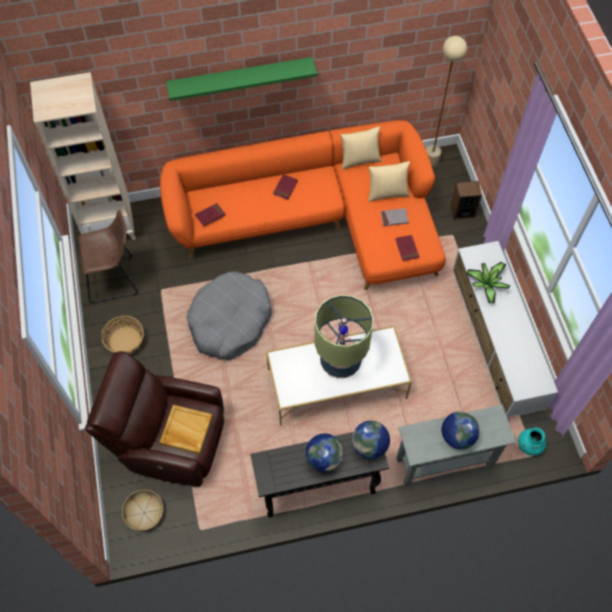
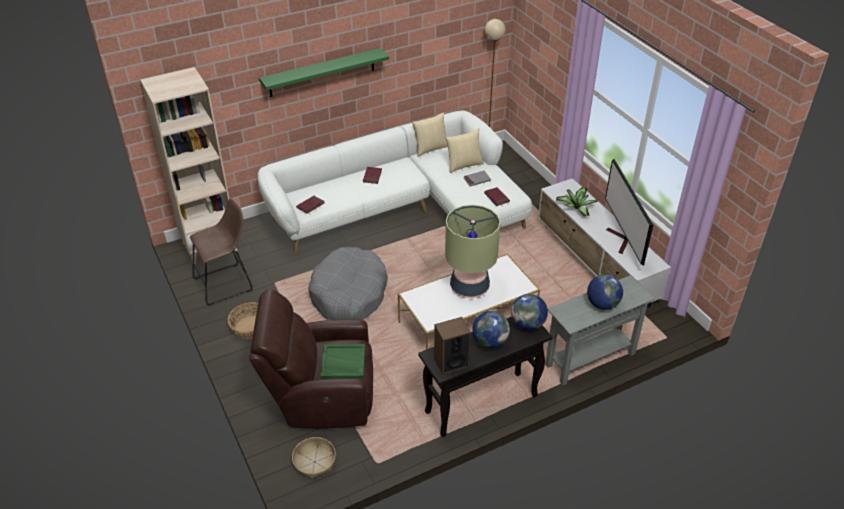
camera: 15 degrees left, 20 degrees down
orange sofa [160,120,446,290] -> white sofa [257,111,532,255]
beige tray [160,405,213,454] -> green tray [321,344,365,380]
speaker [450,181,482,220] -> speaker moved to [434,317,471,375]
turquoise vase [518,428,546,455] -> none
none -> television [605,159,653,266]

